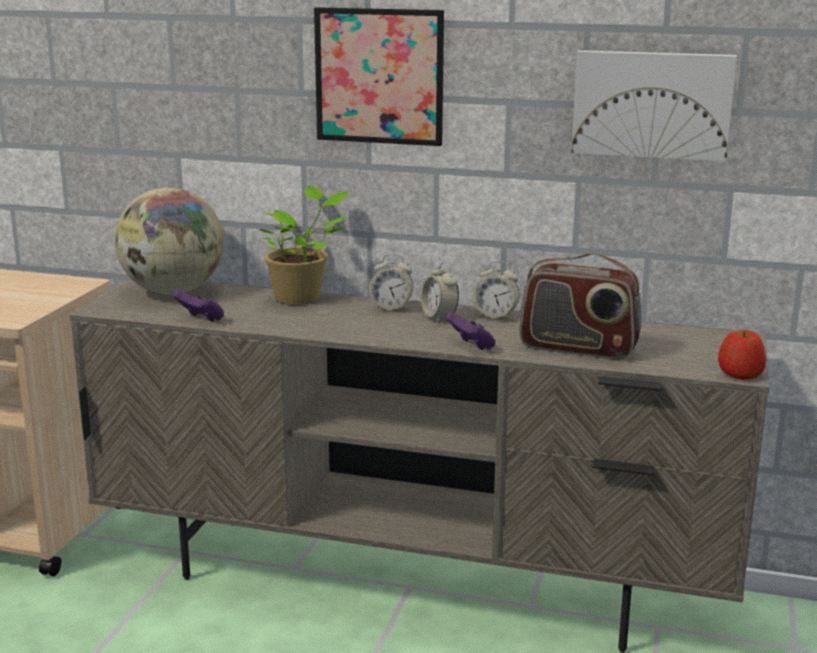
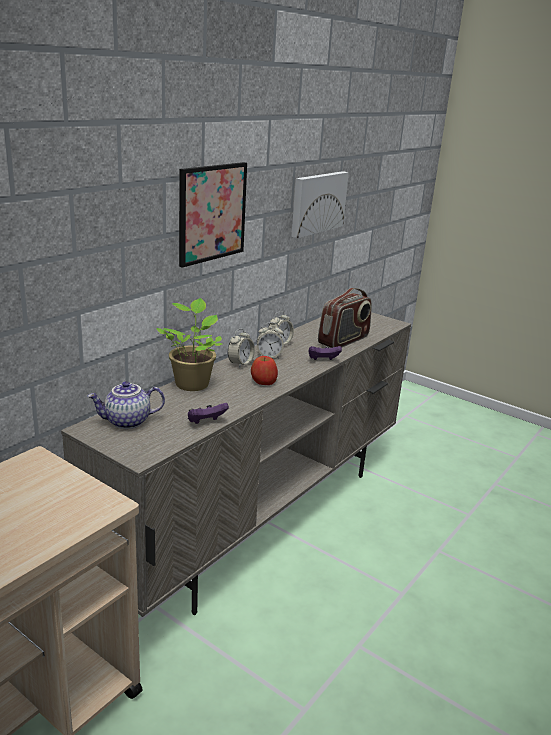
camera: 70 degrees left, 5 degrees up
globe [114,188,224,295] -> teapot [87,381,165,429]
apple [718,330,766,379] -> apple moved to [251,356,278,385]

